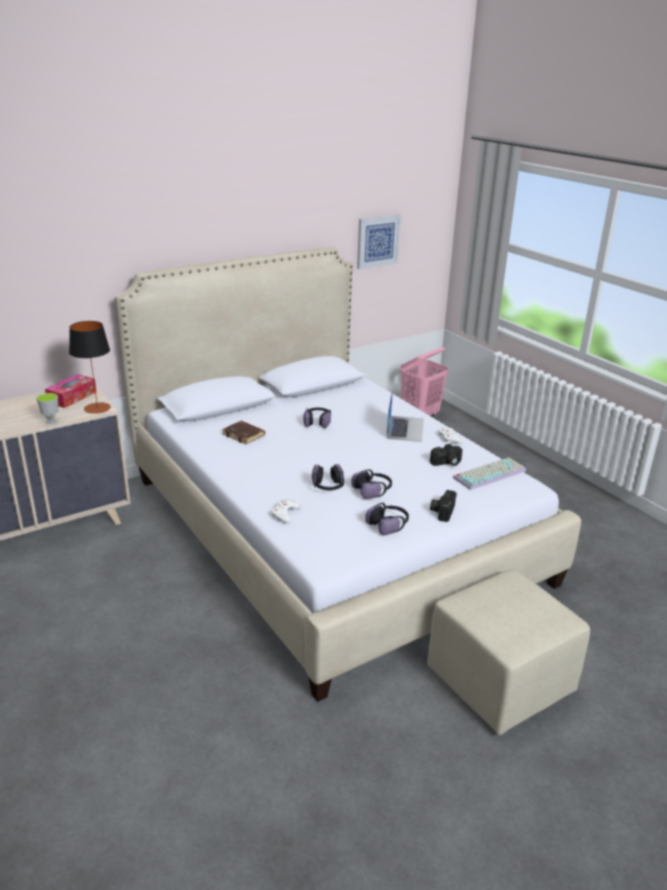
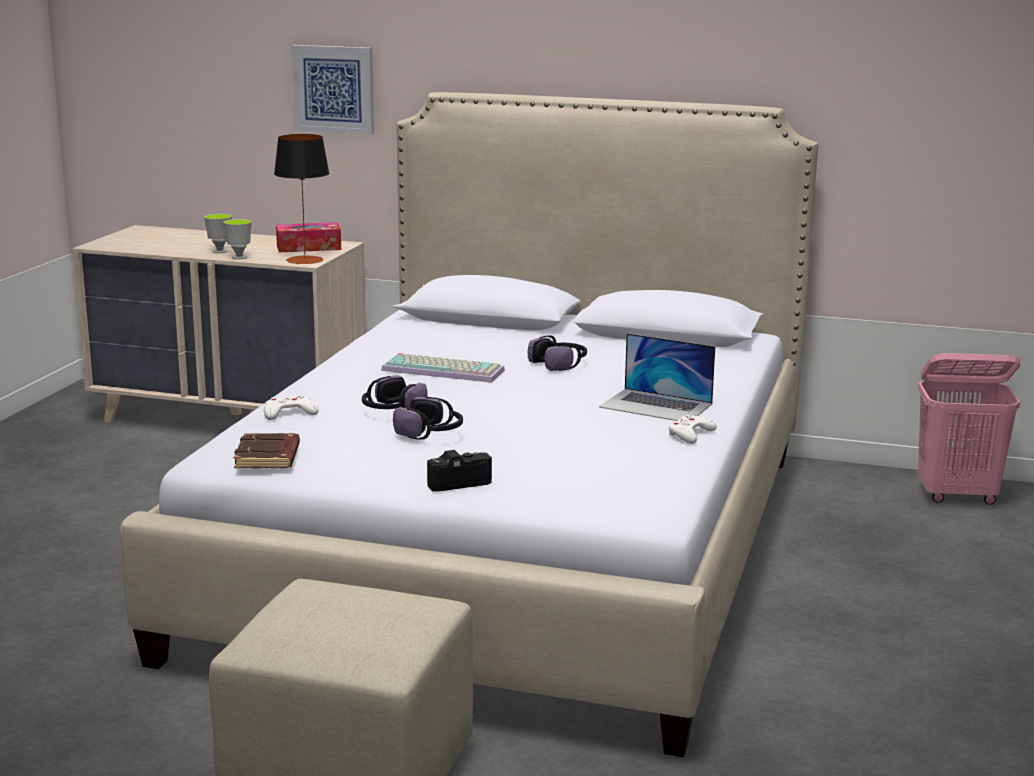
camera: 50 degrees right, 10 degrees down
brown book [222,421,265,444] -> brown book moved to [234,433,300,468]
picture [357,215,401,269] -> picture moved to [291,45,374,134]
headphones [365,503,409,536] -> none
laptop [387,388,424,442] -> laptop turned 60 degrees clockwise [599,333,715,421]
camera [430,444,462,466] -> none
keyboard [453,457,526,490] -> keyboard moved to [381,353,505,383]
none -> cup [204,214,232,253]

